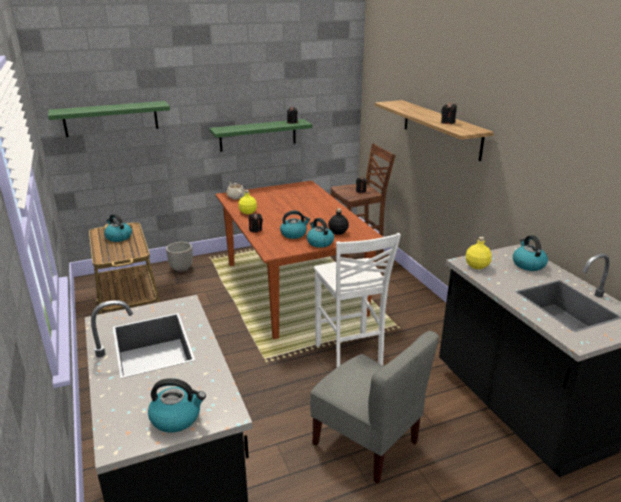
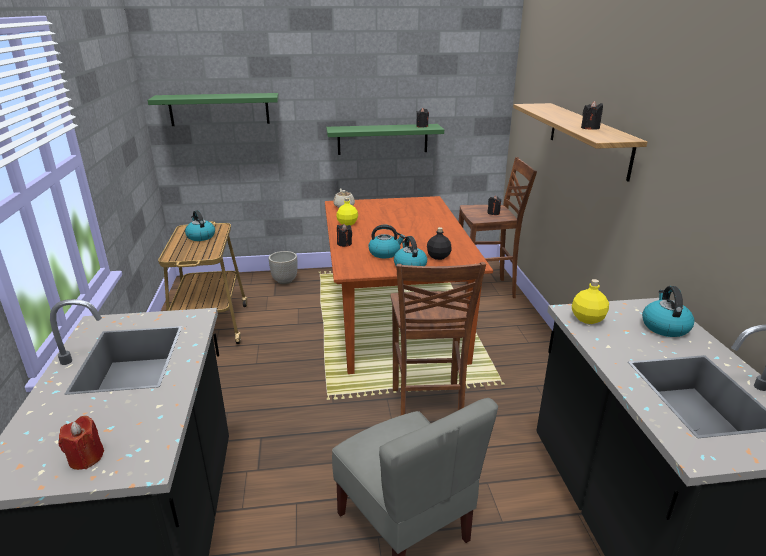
camera: 15 degrees right, 0 degrees up
kettle [148,378,206,433] -> red candle [58,416,104,470]
white stool [314,233,401,367] -> brown stool [390,262,486,415]

